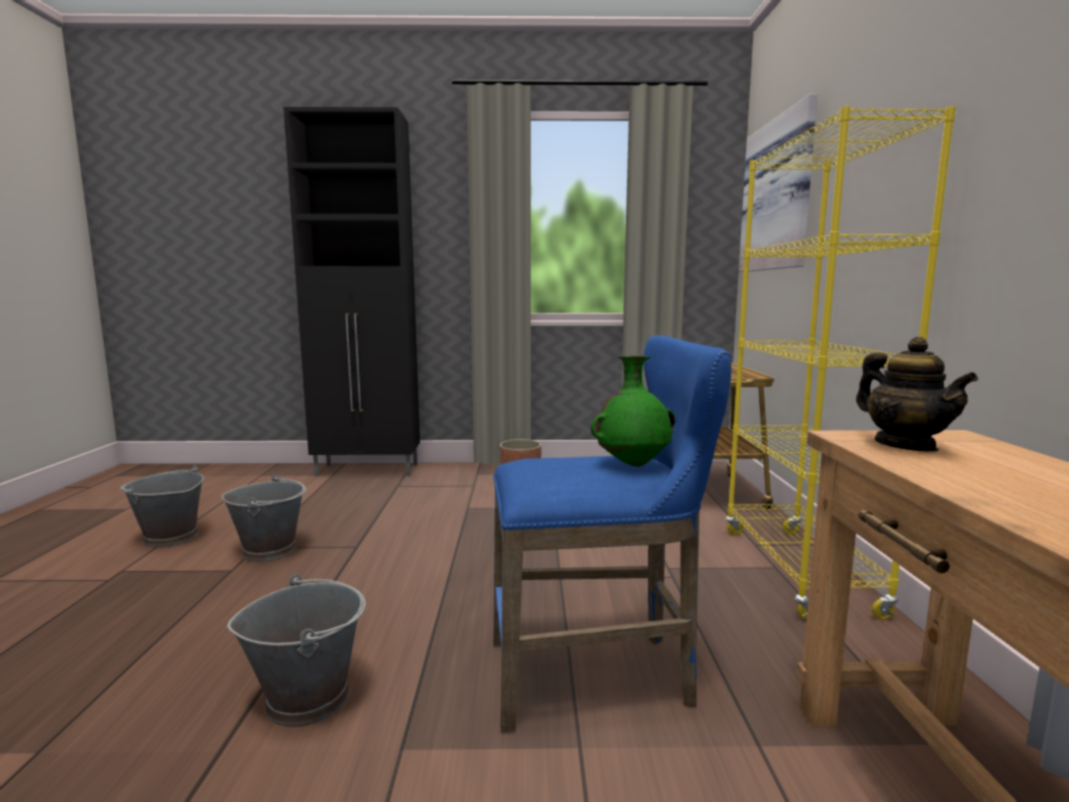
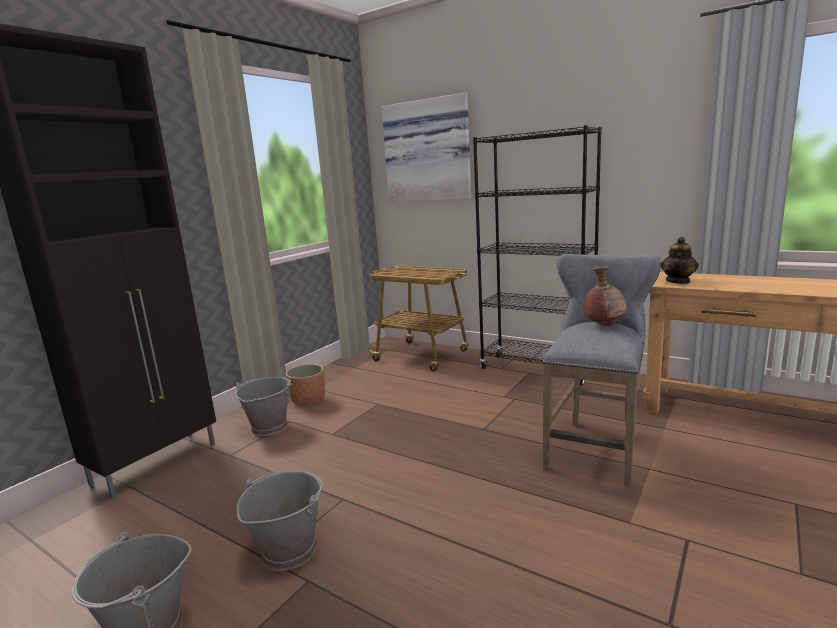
camera: 55 degrees left, 5 degrees up
grey bucket [227,574,366,727] -> grey bucket moved to [236,377,292,436]
blue stool [493,335,731,732] -> grey stool [542,254,661,487]
green vase [591,356,676,467] -> brown vase [584,266,627,326]
yellow bookcase [725,106,956,620] -> black bookcase [473,125,602,385]
teapot [856,337,978,452] -> teapot turned 105 degrees clockwise [661,237,699,284]

